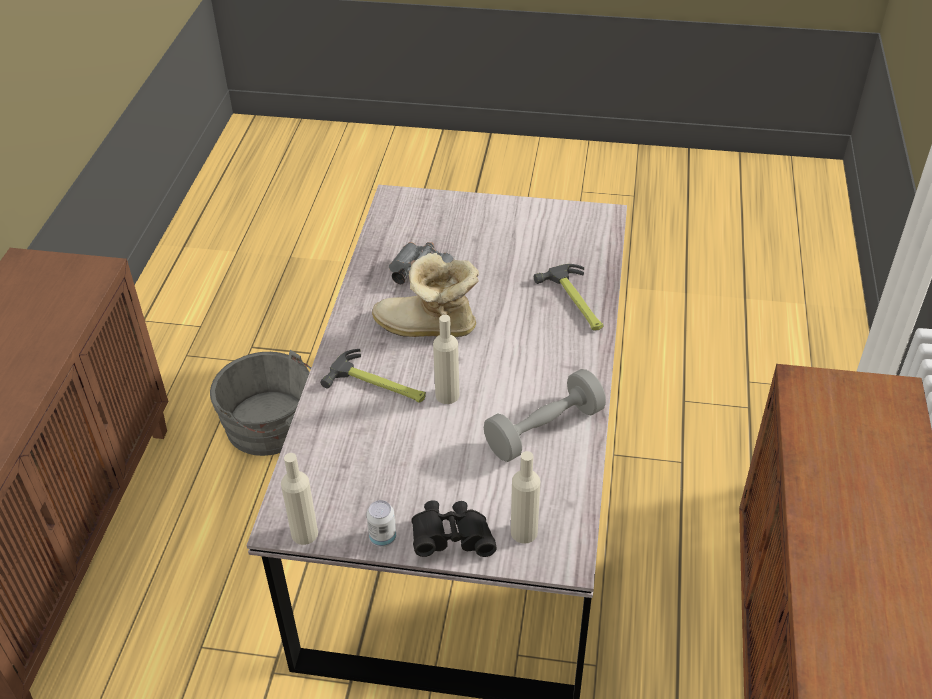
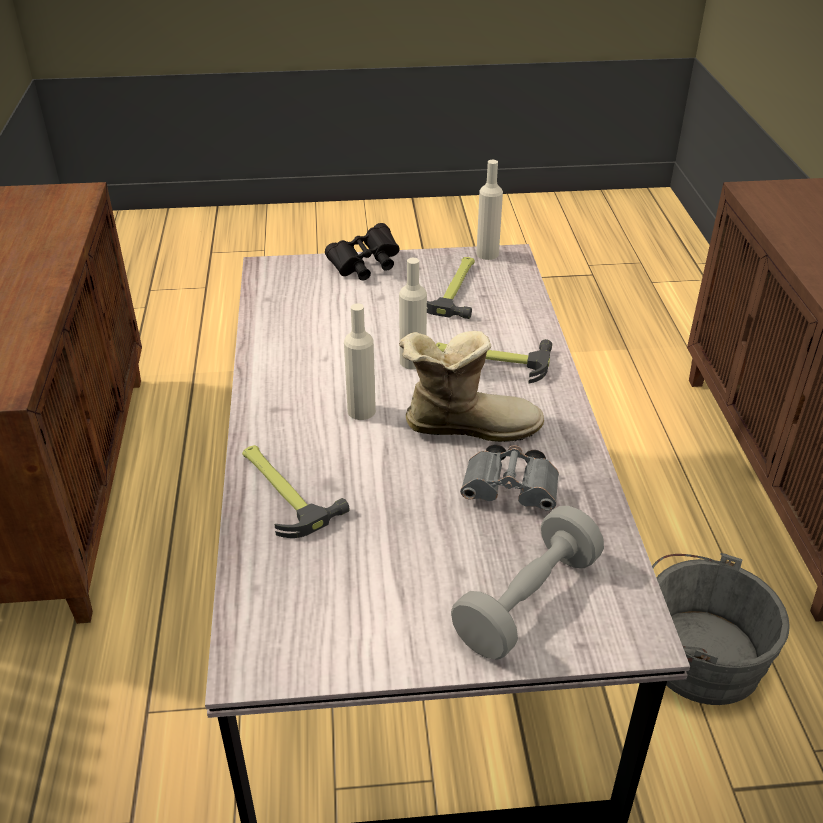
camera: 165 degrees right, 5 degrees down
can [366,500,396,547] -> none
grey dumbbell [484,369,606,462] -> grey dumbbell moved to [451,506,604,660]
beige bottle [511,451,540,544] -> beige bottle moved to [344,303,376,420]
none -> hammer [427,257,475,319]

